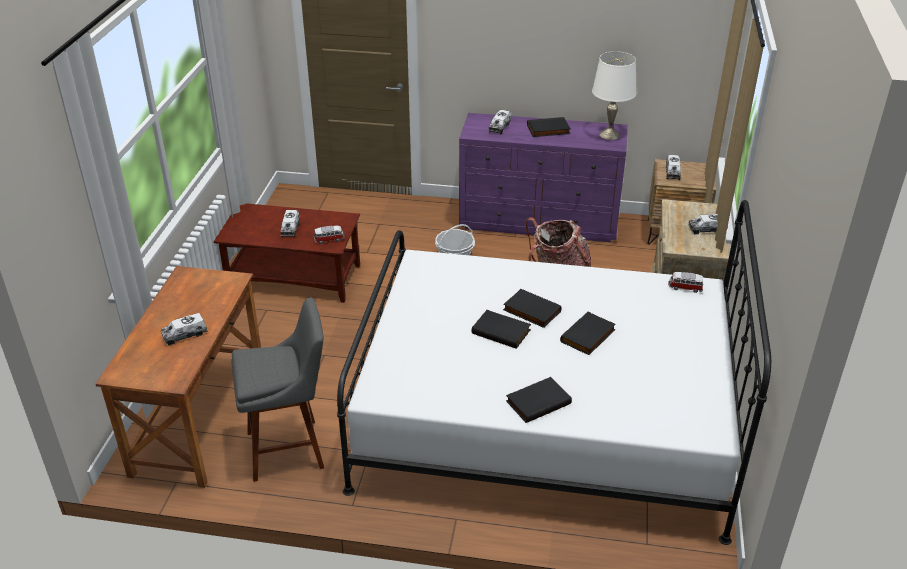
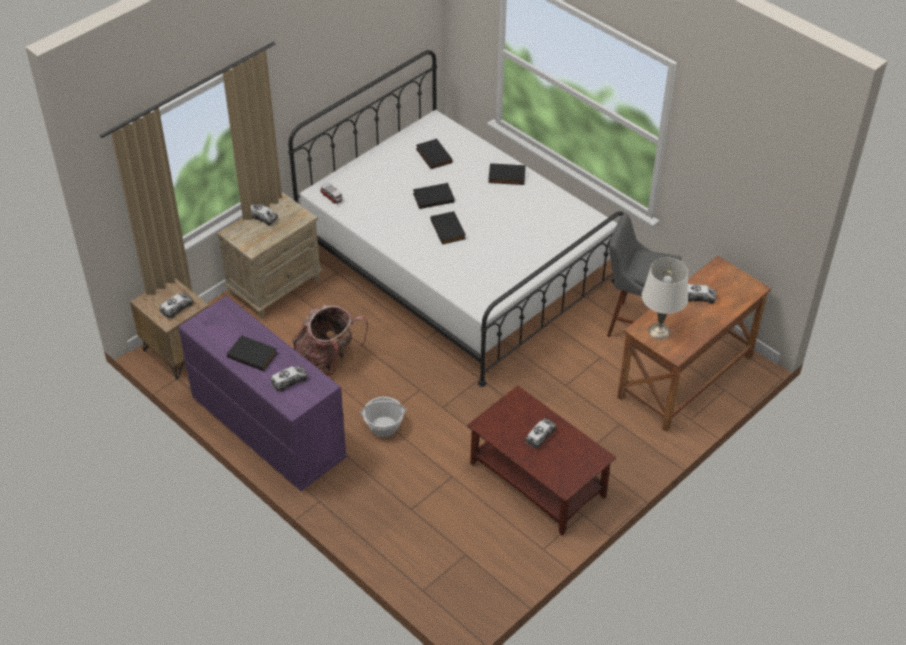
camera: 145 degrees left, 10 degrees up
toy car [314,225,344,244] -> none
black book [471,310,531,349] -> black book moved to [416,138,453,169]
white table lamp [592,51,637,140] -> white table lamp moved to [642,258,688,339]

